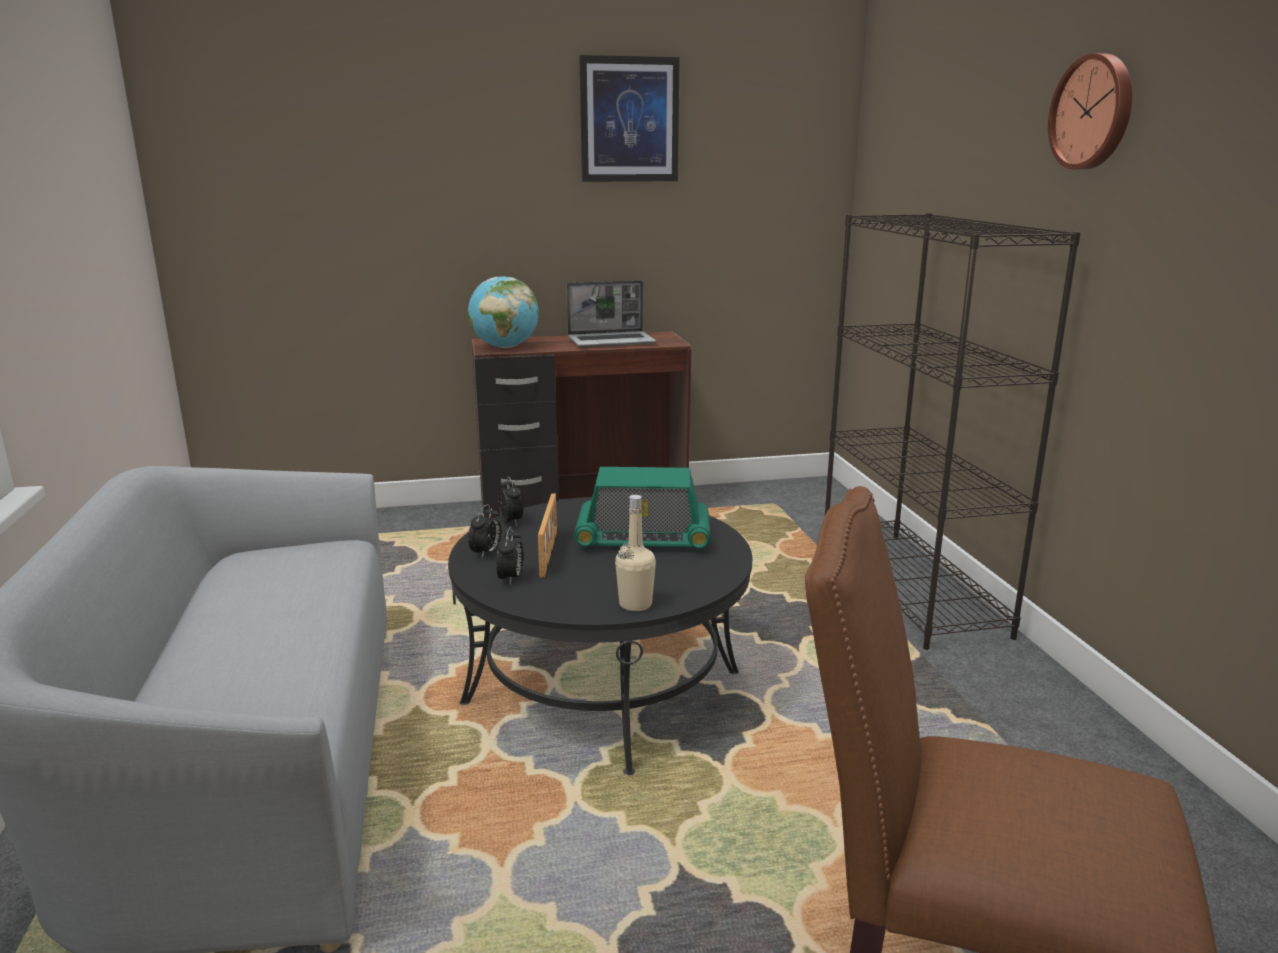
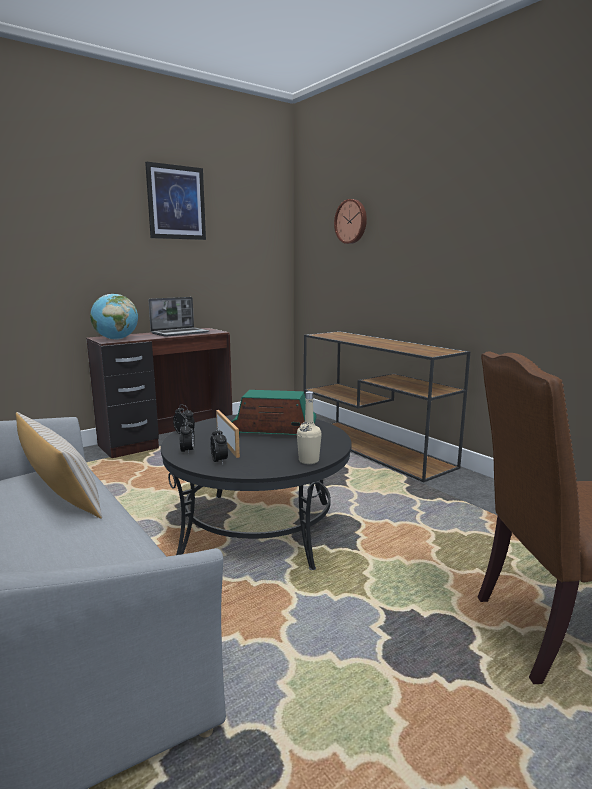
camera: 25 degrees left, 5 degrees down
radio [574,467,711,551] -> radio turned 150 degrees counterclockwise [232,390,316,435]
black bookcase [825,213,1081,650] -> brown console table [303,331,470,482]
wall clock [1048,53,1132,170] -> wall clock moved to [334,199,367,244]
none -> beige pillow [16,412,102,519]

